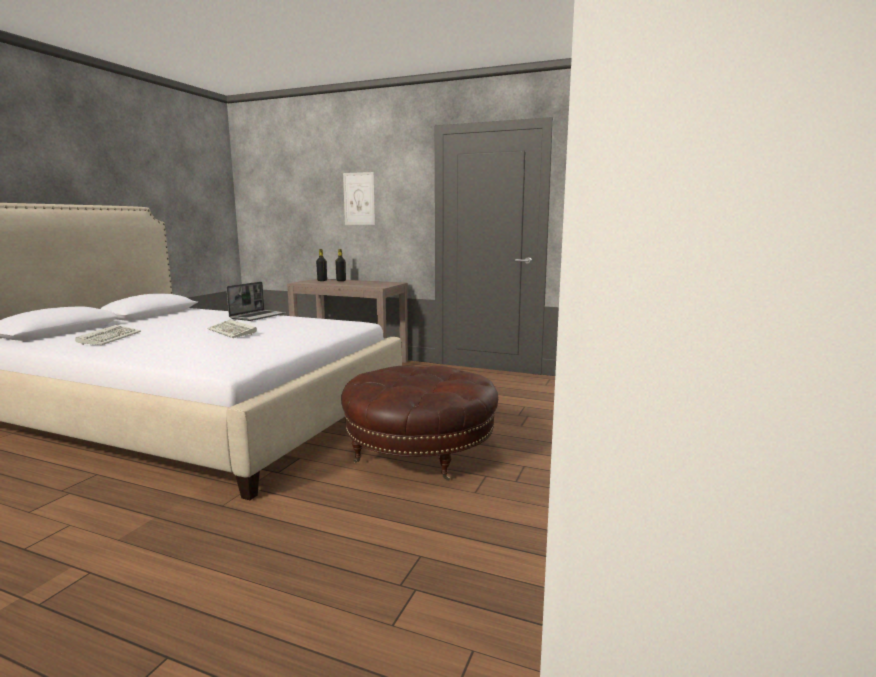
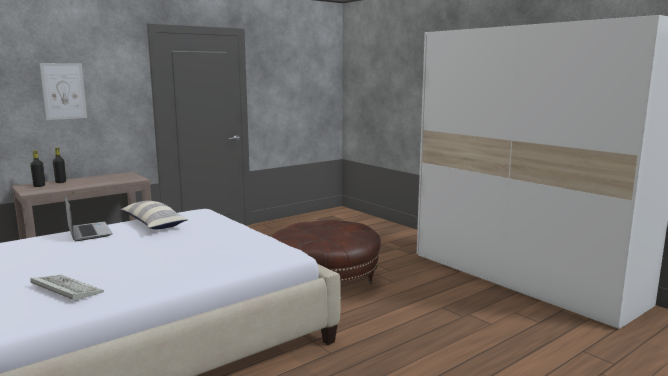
camera: 60 degrees left, 0 degrees up
keyboard [207,320,257,338] -> none
none -> pillow [120,201,189,230]

